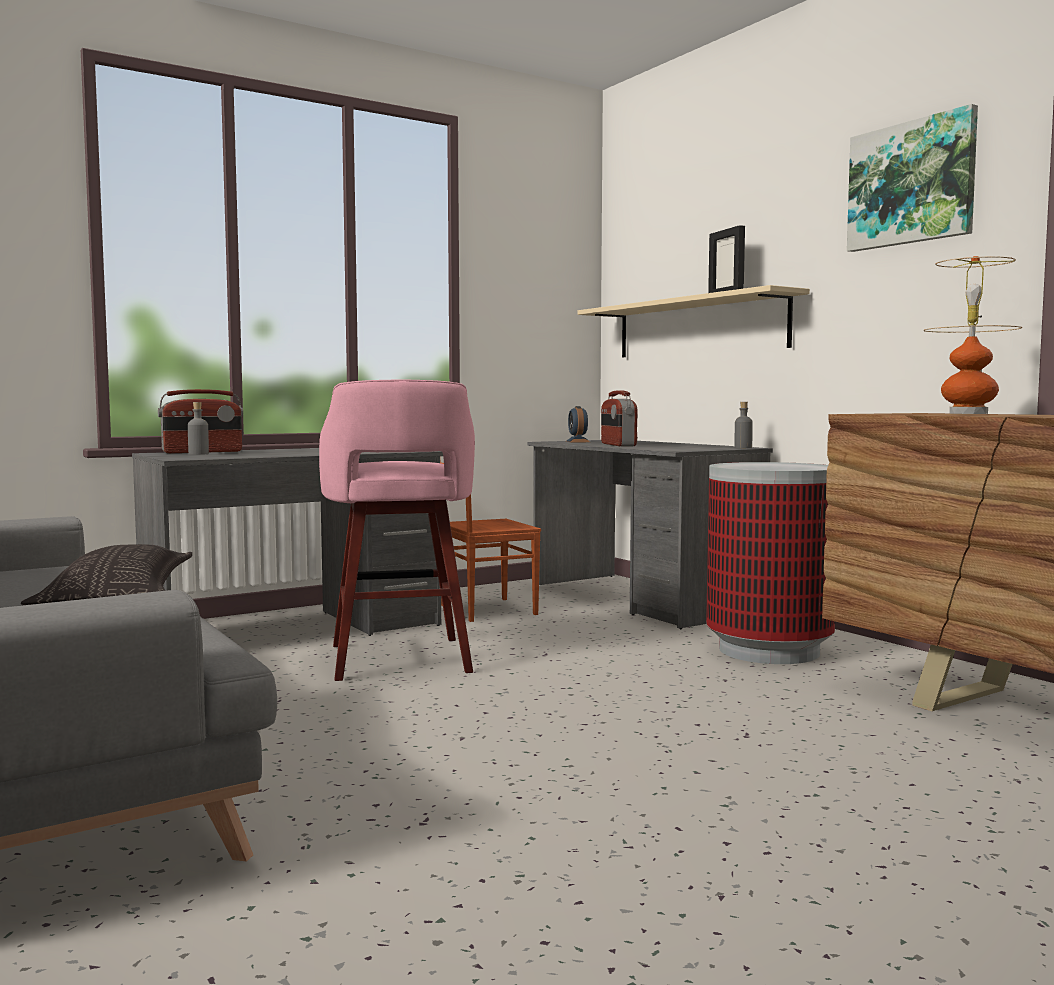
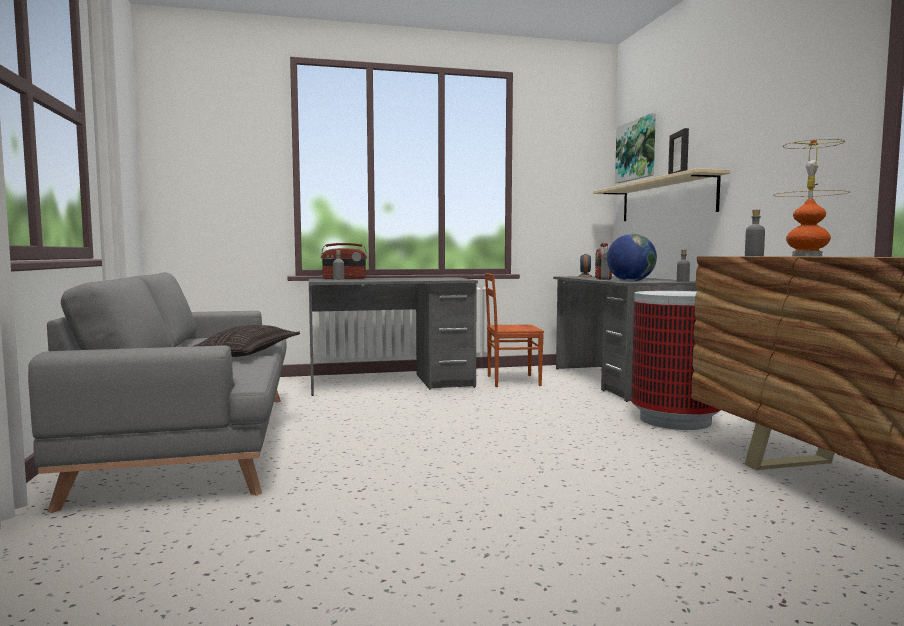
camera: 20 degrees right, 0 degrees up
pink stool [319,380,475,681] -> none
picture [847,104,978,252] -> picture moved to [615,113,656,183]
none -> globe [607,234,657,282]
none -> grey bottle [745,210,765,256]

